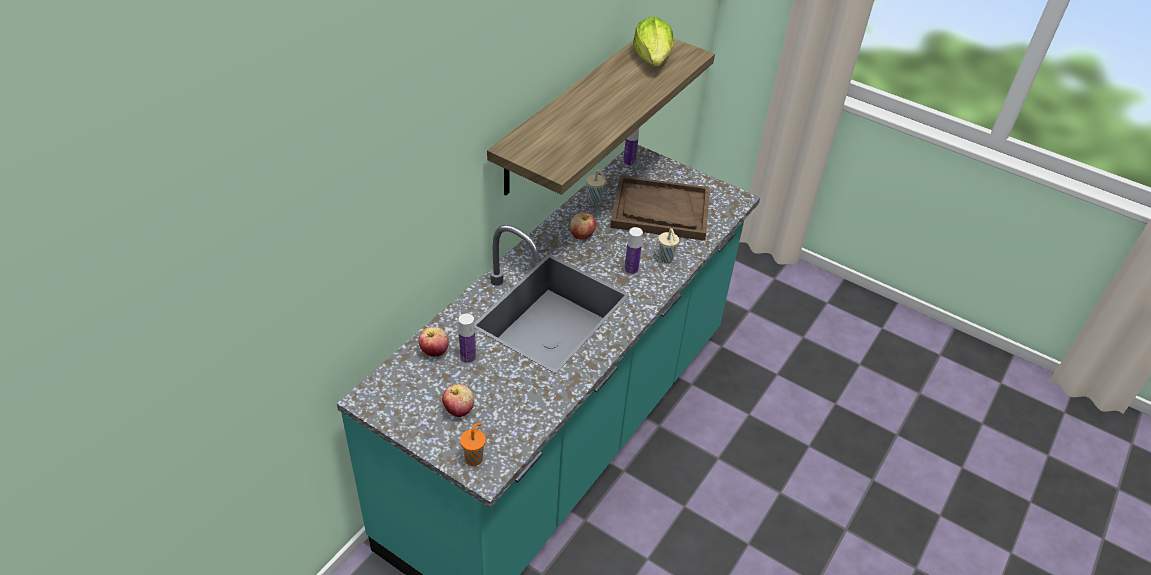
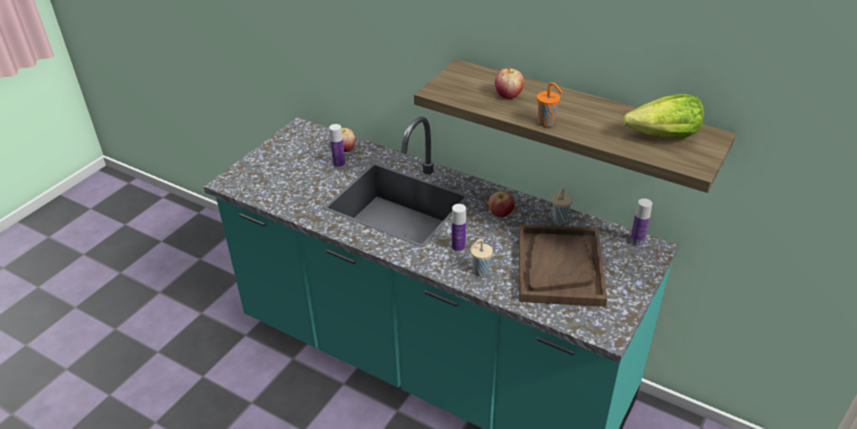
camera: 90 degrees right, 5 degrees down
apple [442,384,474,417] -> apple moved to [495,66,524,99]
orange cup [460,423,486,466] -> orange cup moved to [537,82,563,127]

